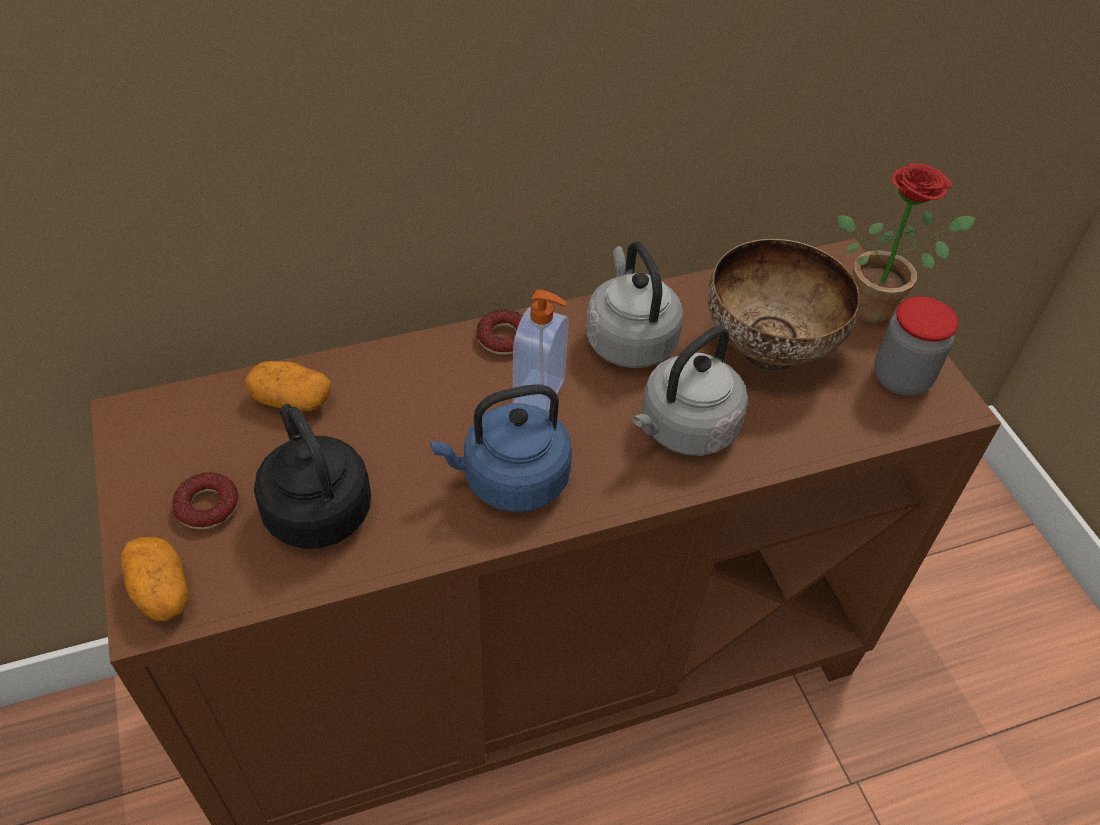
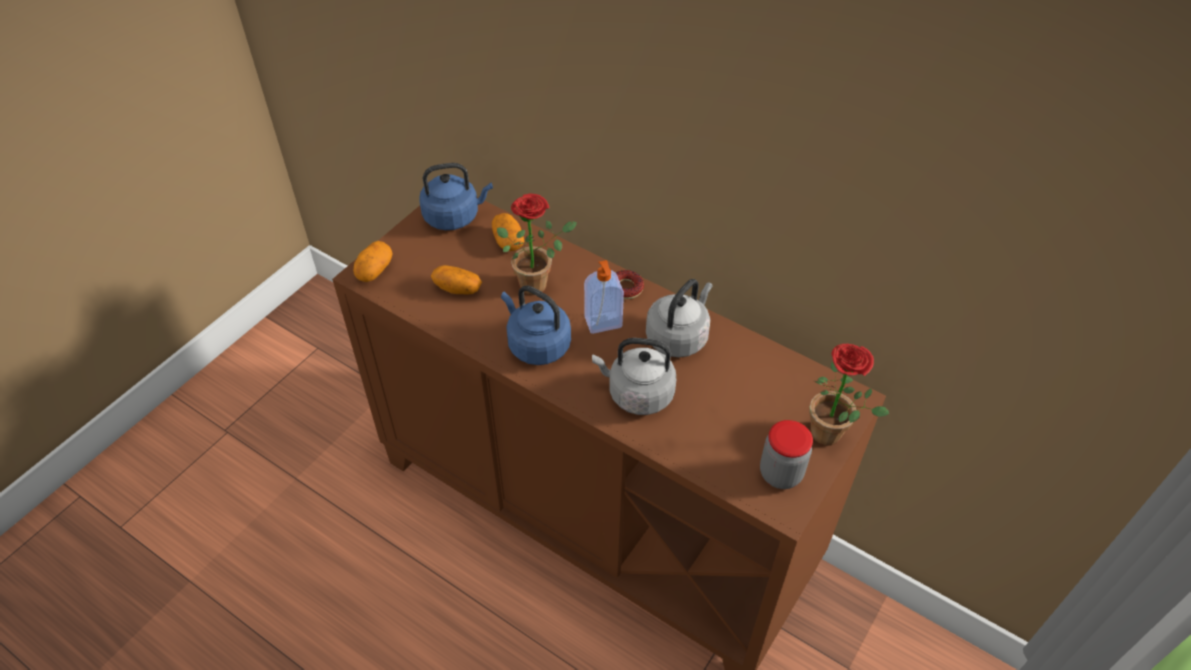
camera: 55 degrees right, 0 degrees up
donut [172,472,239,530] -> none
black kettle [254,404,371,549] -> potato [431,265,482,295]
bowl [708,239,860,371] -> none
none -> blue kettle [419,163,493,230]
none -> potted plant [497,194,577,295]

